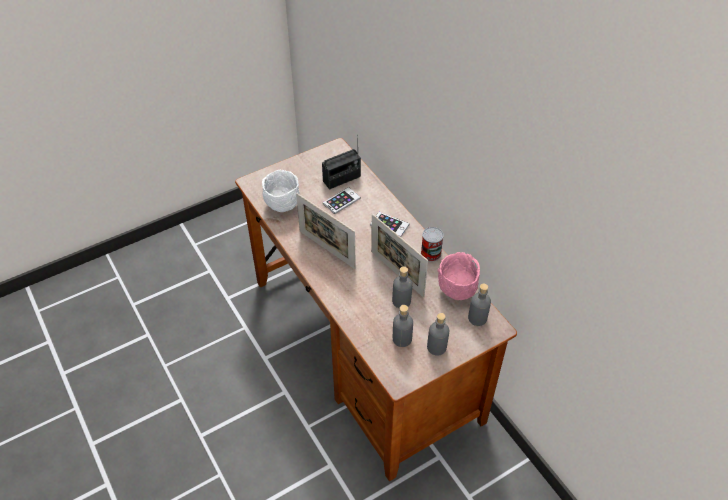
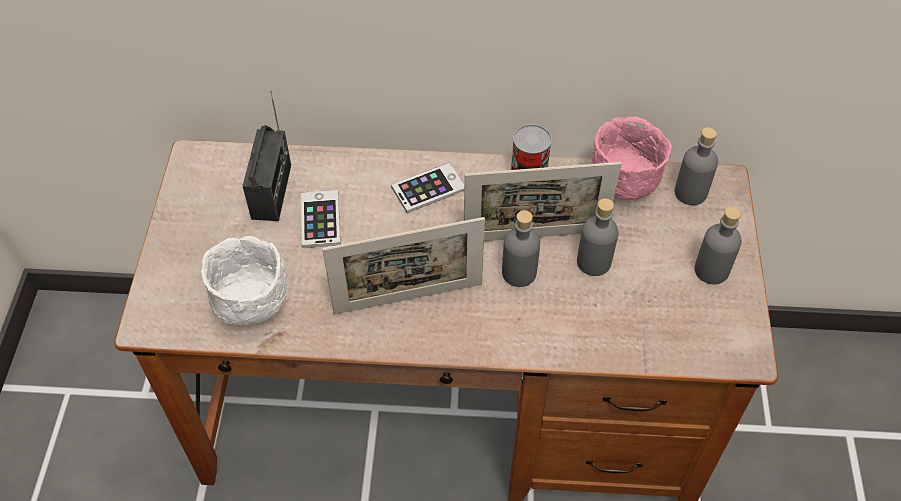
camera: 55 degrees left, 5 degrees up
grey bottle [393,305,413,347] -> grey bottle moved to [502,210,540,287]

